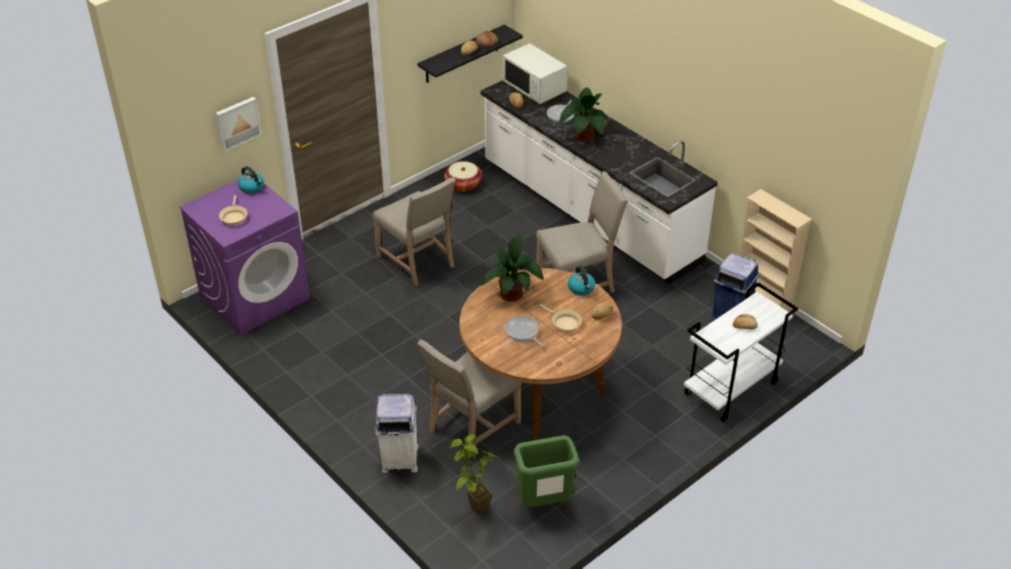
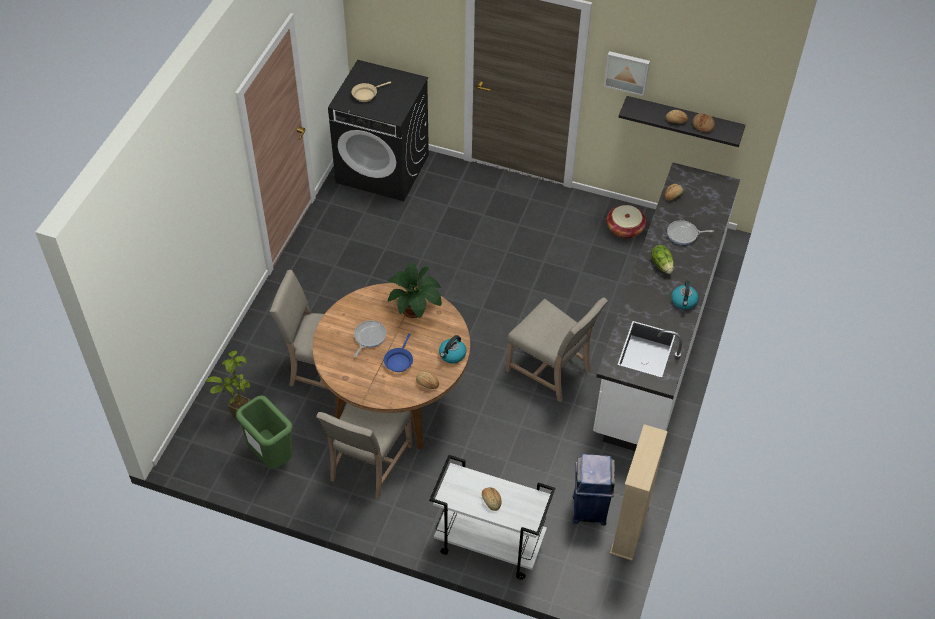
camera: 60 degrees right, 10 degrees up
purple washing machine [179,179,310,335] -> black washing machine [328,60,429,201]
picture [216,97,262,151] -> picture moved to [604,51,650,96]
kettle [238,166,264,194] -> kettle moved to [671,281,699,309]
beige chair [373,177,456,286] -> beige chair moved to [316,403,412,499]
white trash can [375,394,419,473] -> none
white microwave [503,43,567,104] -> none
beige frying pan [539,304,582,332] -> blue frying pan [384,333,413,372]
potted plant [559,87,607,142] -> lettuce [651,245,674,274]

